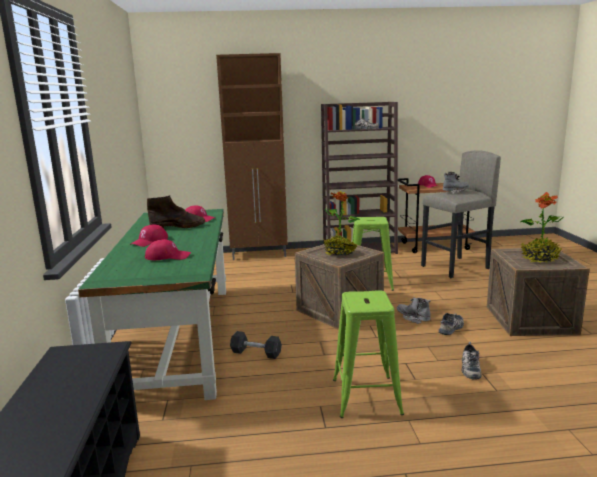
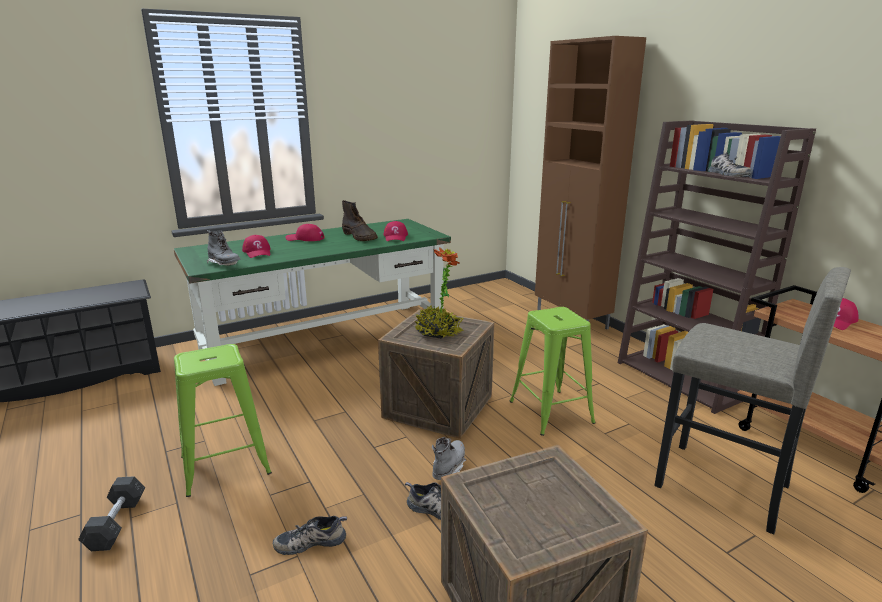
camera: 65 degrees right, 5 degrees up
grey dumbbell [230,331,282,359] -> grey dumbbell moved to [78,476,145,551]
grey boot [443,172,469,194] -> grey boot moved to [206,230,241,266]
potted plant [521,192,564,263] -> none

